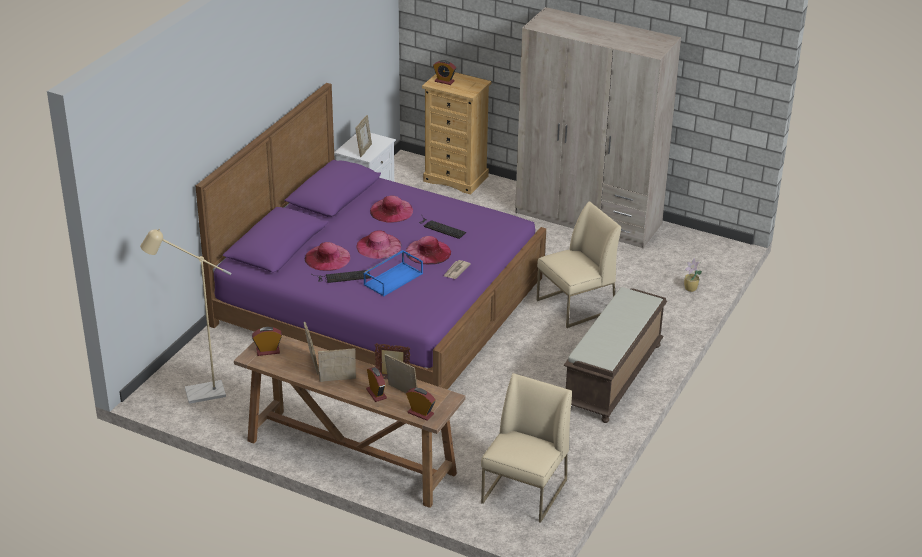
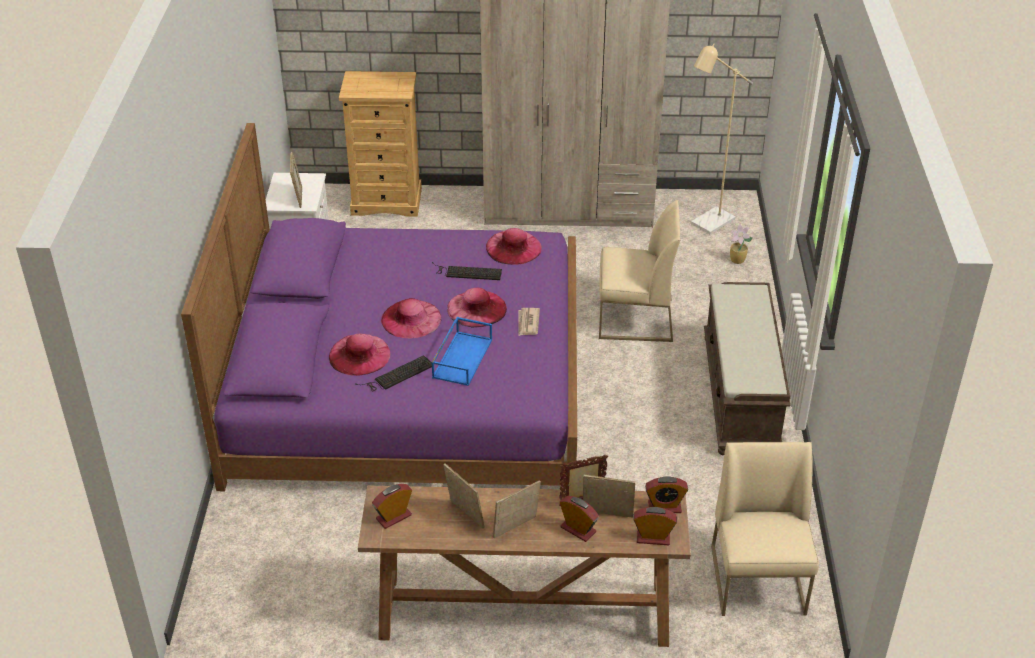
camera: 25 degrees left, 5 degrees up
beige floor lamp [140,228,231,404] -> beige floor lamp moved to [691,43,753,234]
pink hat [370,196,413,223] -> pink hat moved to [486,228,542,265]
alarm clock [433,60,456,85] -> alarm clock moved to [645,476,688,513]
beige chair [536,201,621,328] -> beige chair turned 60 degrees clockwise [599,200,680,342]

